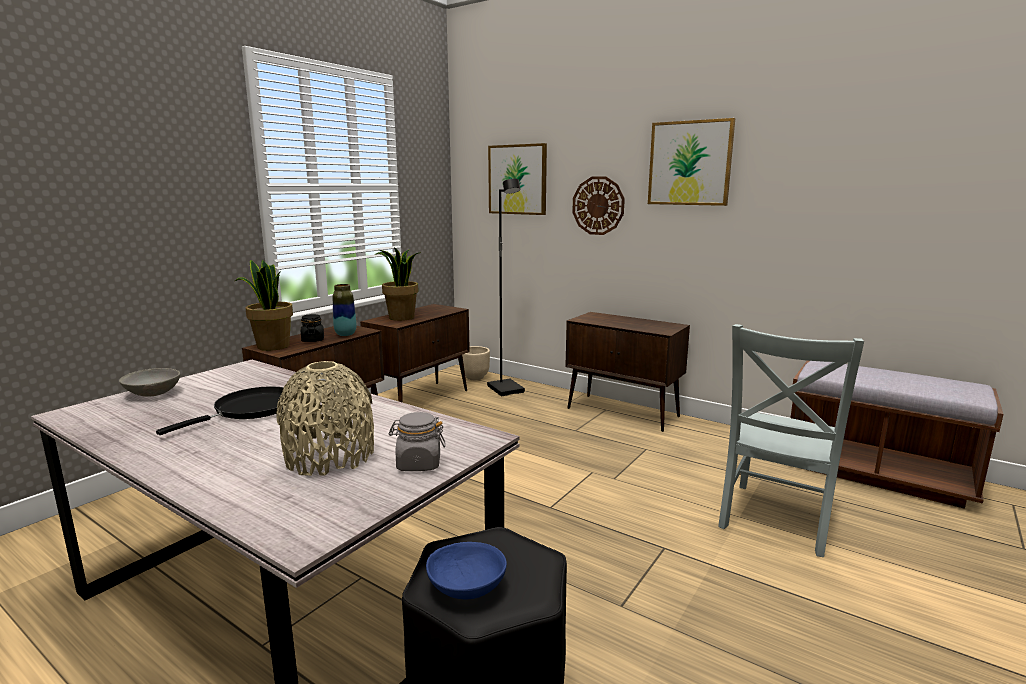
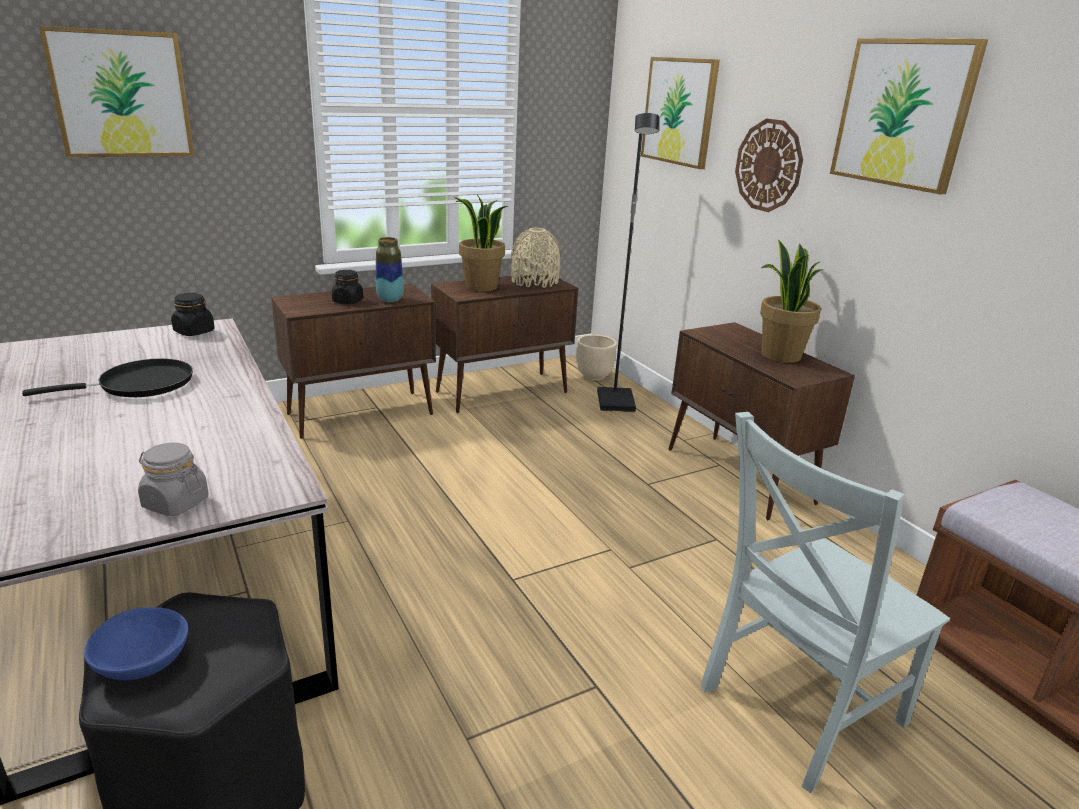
camera: 25 degrees right, 10 degrees up
grey bowl [119,368,180,397] -> none
potted plant [235,259,293,351] -> potted plant moved to [760,240,823,363]
beige vase [277,361,374,476] -> beige vase moved to [511,228,562,288]
none -> picture [39,26,195,157]
none -> black jar [171,293,215,336]

